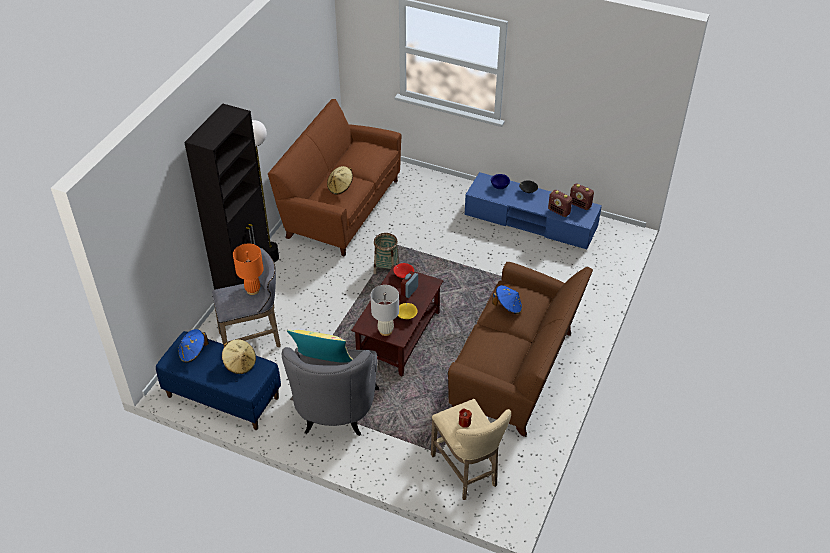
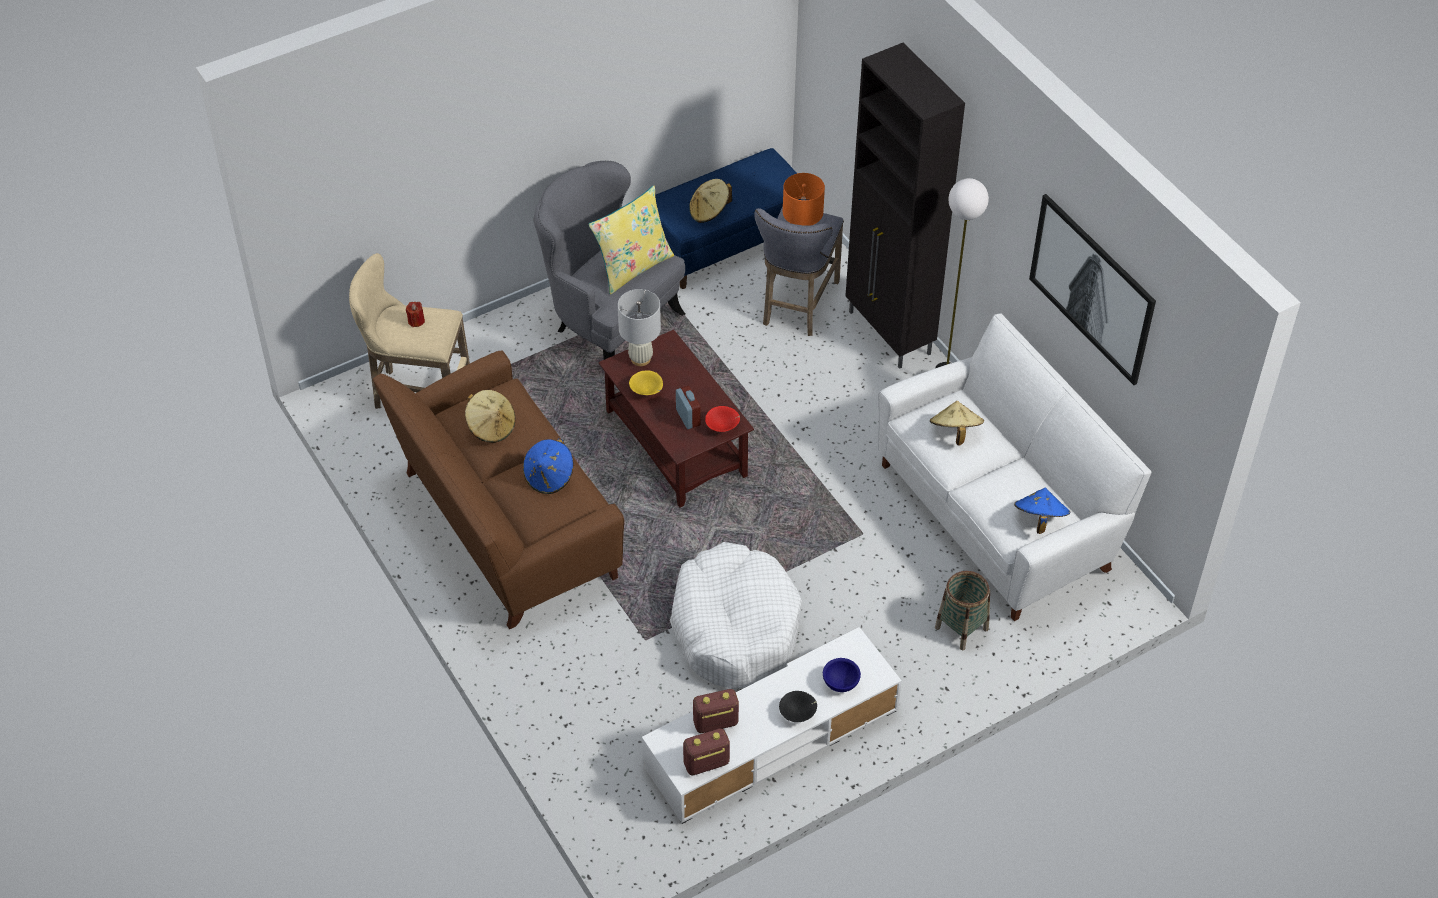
camera: 125 degrees right, 5 degrees up
blue hat [178,329,209,363] -> blue hat moved to [1014,488,1070,534]
brown sofa [268,99,401,257] -> white sofa [878,313,1152,621]
basket [374,233,399,274] -> basket moved to [935,571,990,650]
blue tv stand [465,172,602,249] -> white tv stand [642,627,902,824]
none -> beige hat [465,390,515,443]
none -> white dog bed [670,542,802,689]
none -> picture [1029,194,1156,385]

